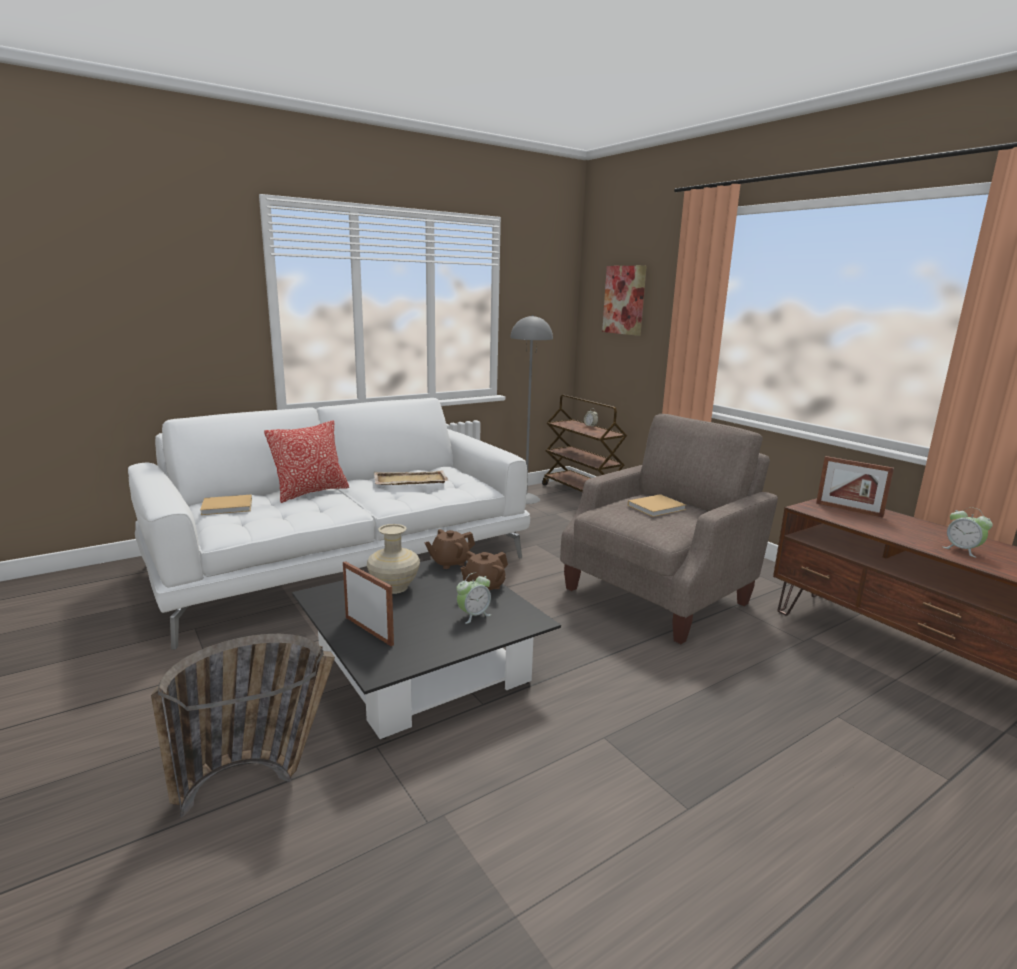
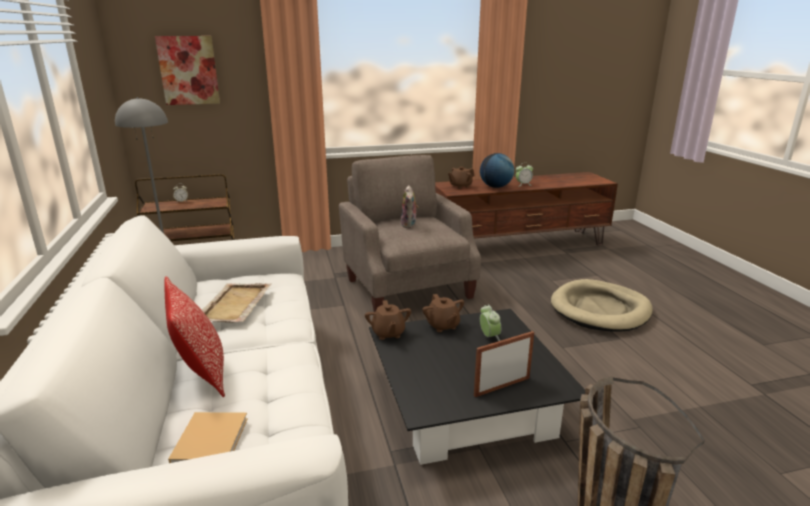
camera: 70 degrees left, 5 degrees up
beige vase [367,524,420,594] -> none
beige book [628,494,686,517] -> plush toy [401,185,419,228]
picture frame [816,456,894,518] -> brown teapot [448,167,474,189]
none -> globe [480,153,514,188]
none -> beige dog bed [551,279,653,331]

